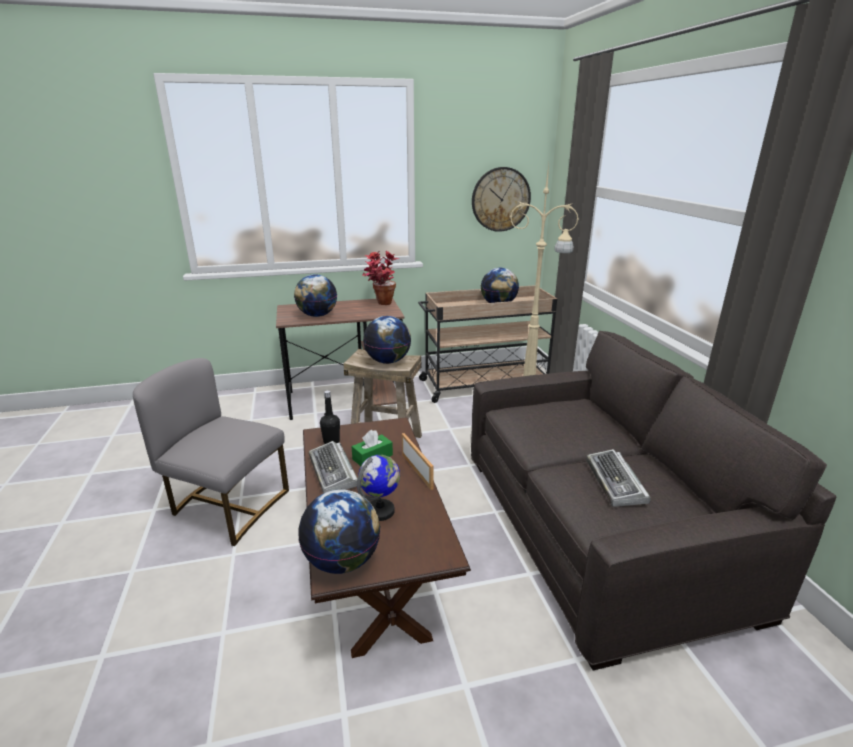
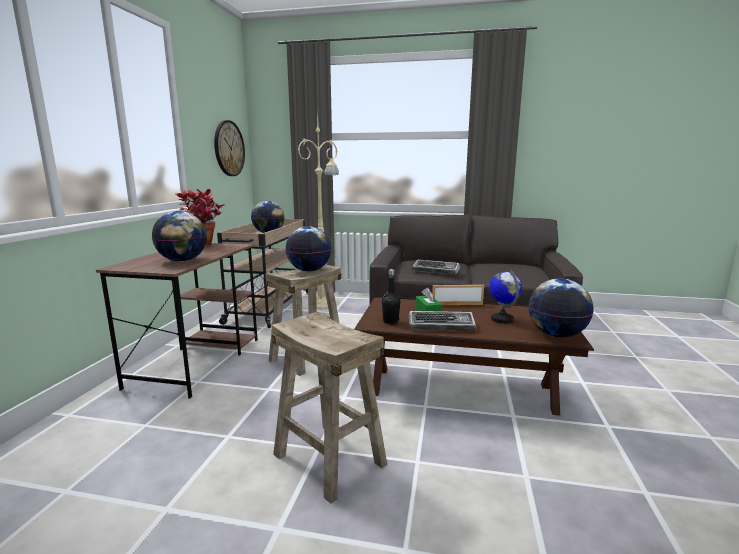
camera: 65 degrees left, 10 degrees down
grey chair [133,358,289,546] -> beige stool [272,312,387,504]
keyboard [586,449,651,507] -> keyboard moved to [412,259,460,275]

